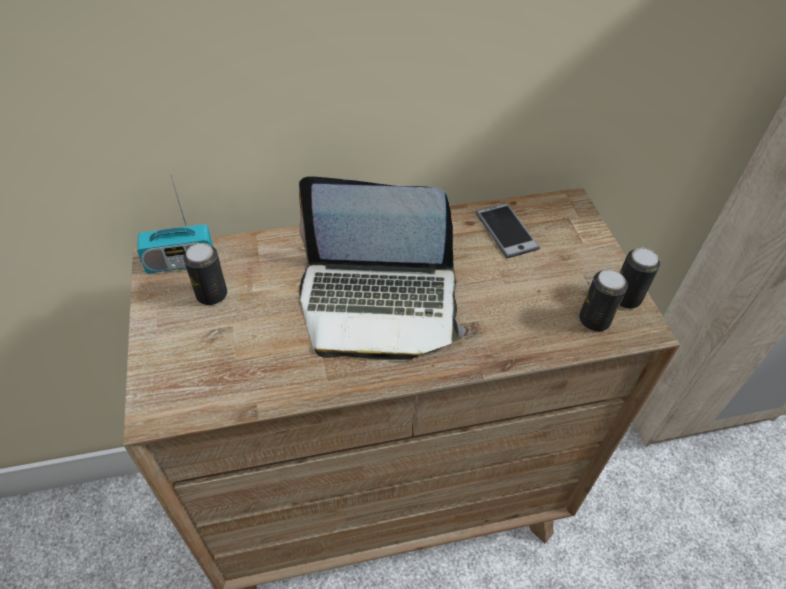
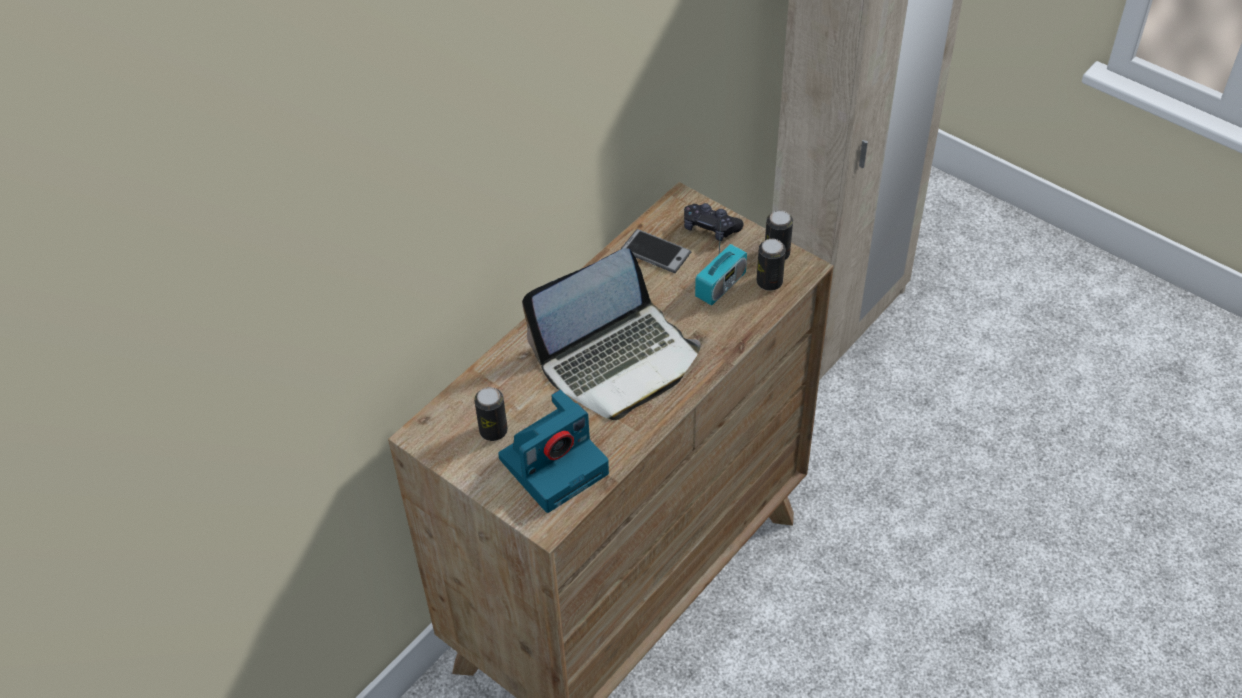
camera: 35 degrees left, 0 degrees up
radio [137,174,213,273] -> radio moved to [695,220,747,305]
none -> camera [498,390,609,513]
none -> black game controller [684,203,744,241]

